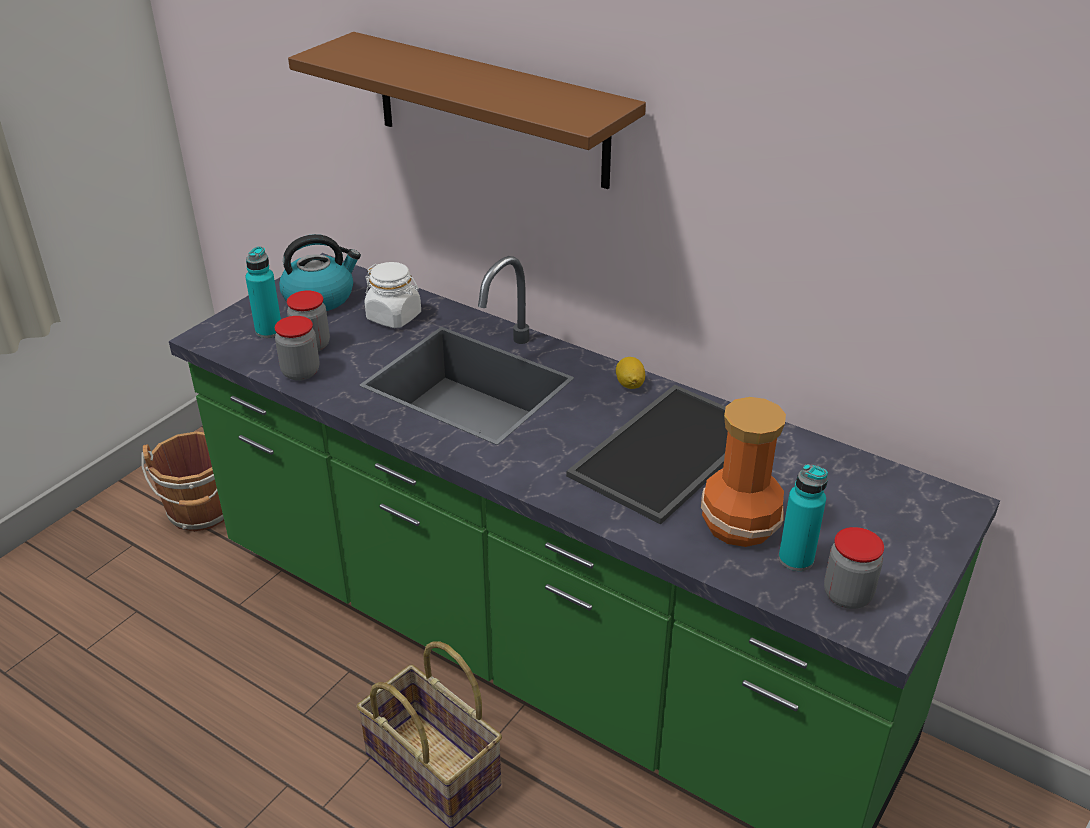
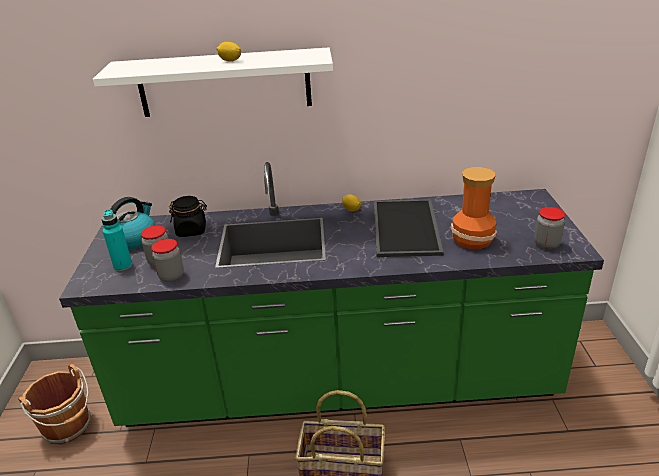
camera: 35 degrees left, 5 degrees down
brown shelf [288,32,646,189] -> white shelf [93,47,333,117]
white jar [365,262,421,328] -> black jar [169,196,207,237]
turquoise bottle [779,464,828,571] -> none
none -> lemon [216,42,241,62]

